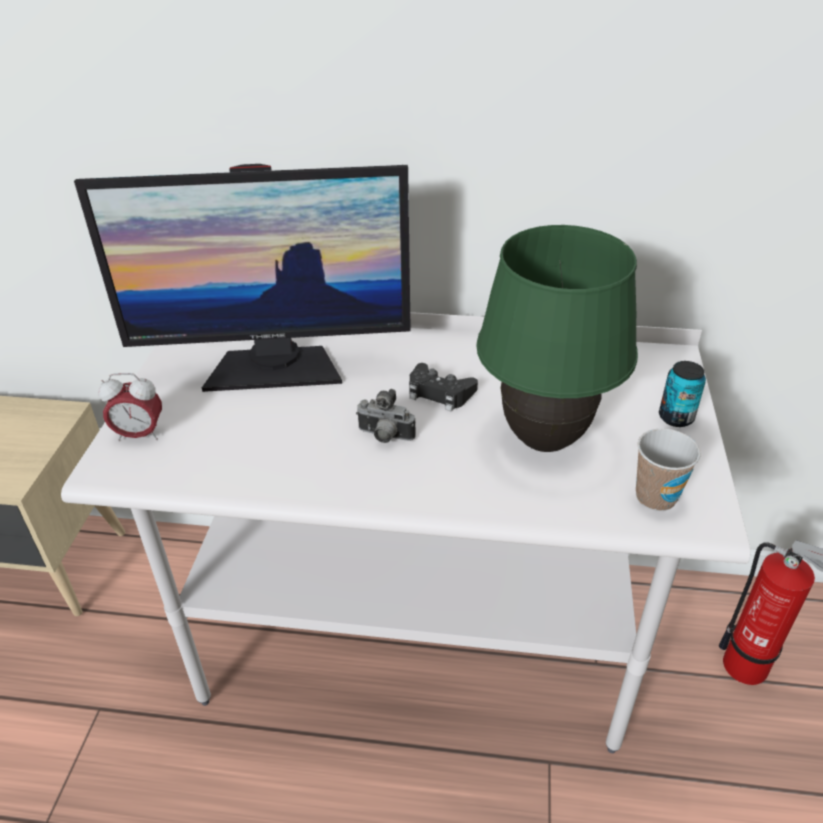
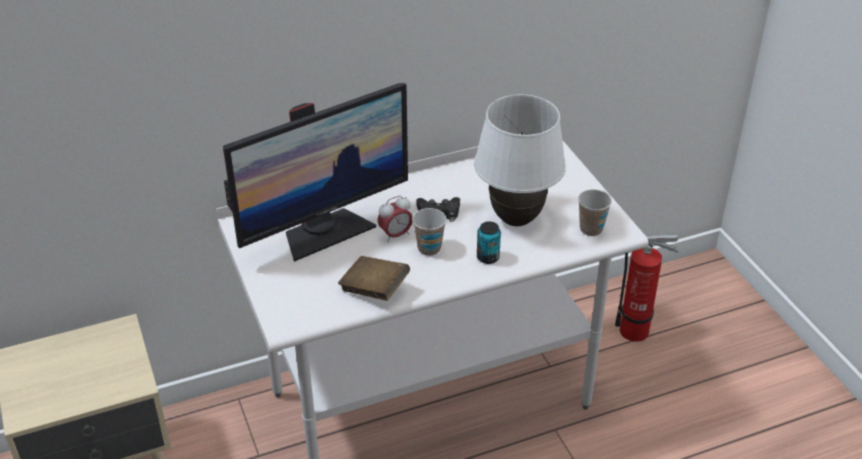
camera: 30 degrees left, 0 degrees up
alarm clock [98,373,162,441] -> alarm clock moved to [377,195,413,242]
camera [356,389,416,443] -> cup [412,208,446,256]
green table lamp [476,225,638,452] -> white table lamp [474,95,566,226]
can [659,361,706,427] -> can moved to [477,221,501,264]
none -> brown book [338,256,410,301]

